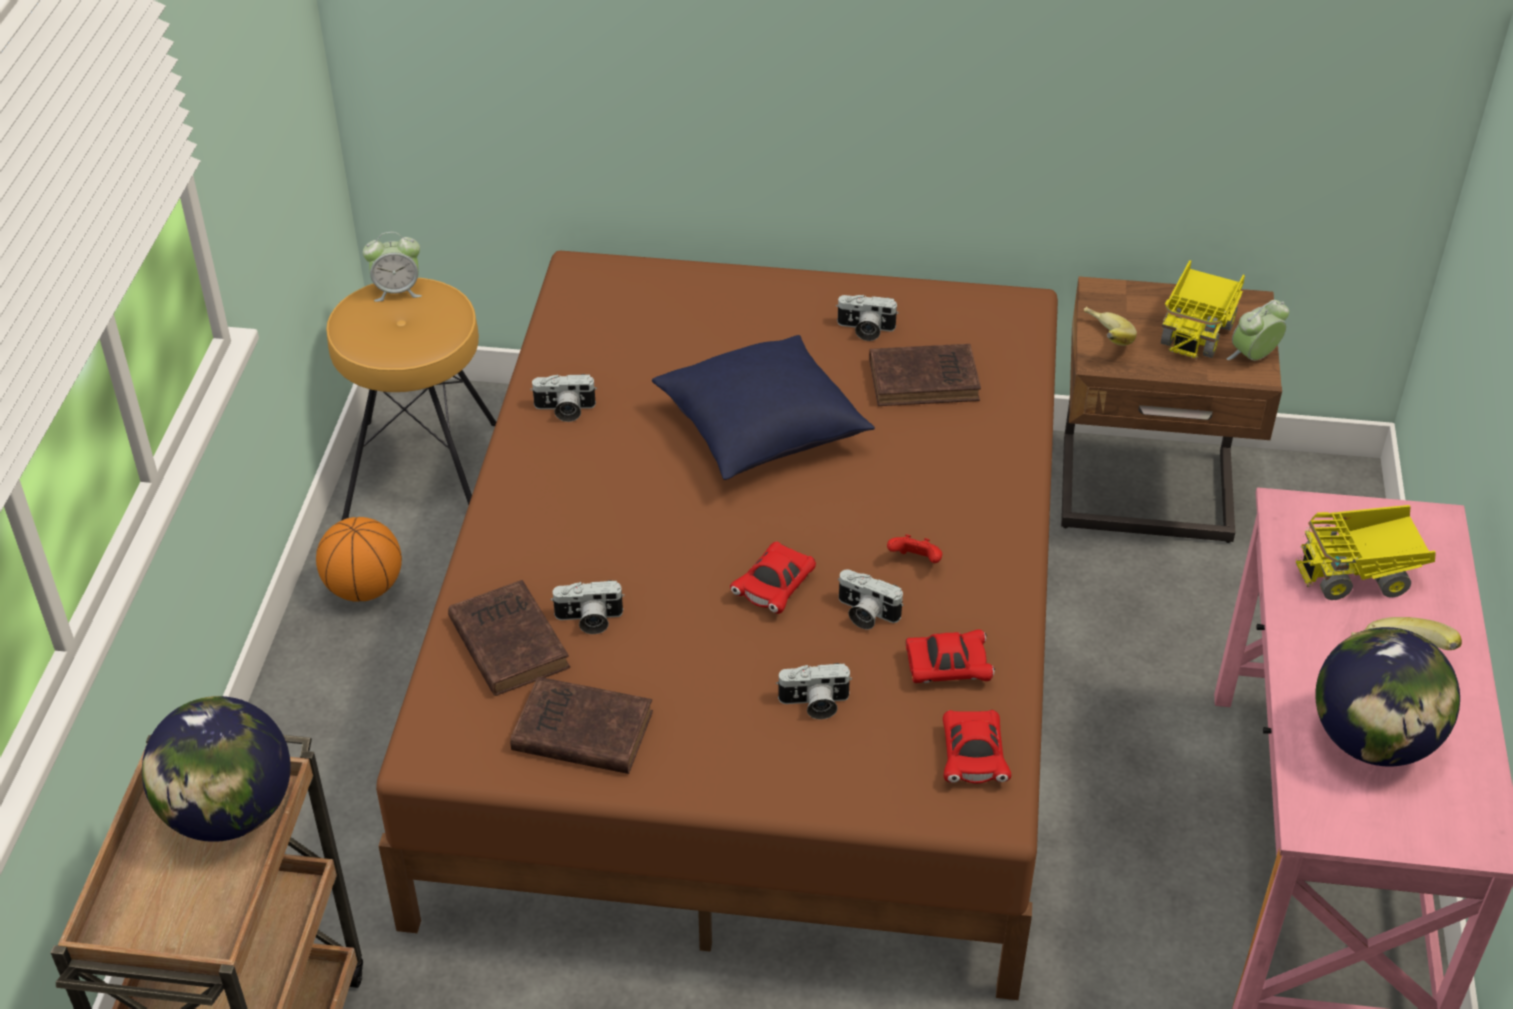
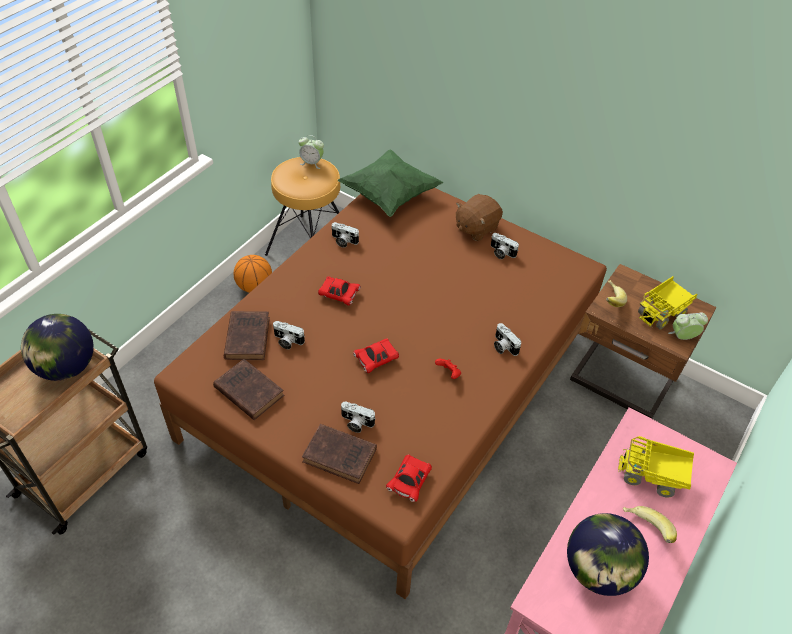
camera: 25 degrees right, 5 degrees up
blue pillow [652,335,875,480] -> none
camera [838,570,904,629] -> camera moved to [494,323,521,356]
brown book [869,344,981,406] -> brown book moved to [302,424,377,484]
red toy car [906,629,995,683] -> red toy car moved to [318,276,361,306]
none -> green pillow [337,149,444,217]
none -> brown plush toy [456,194,503,241]

